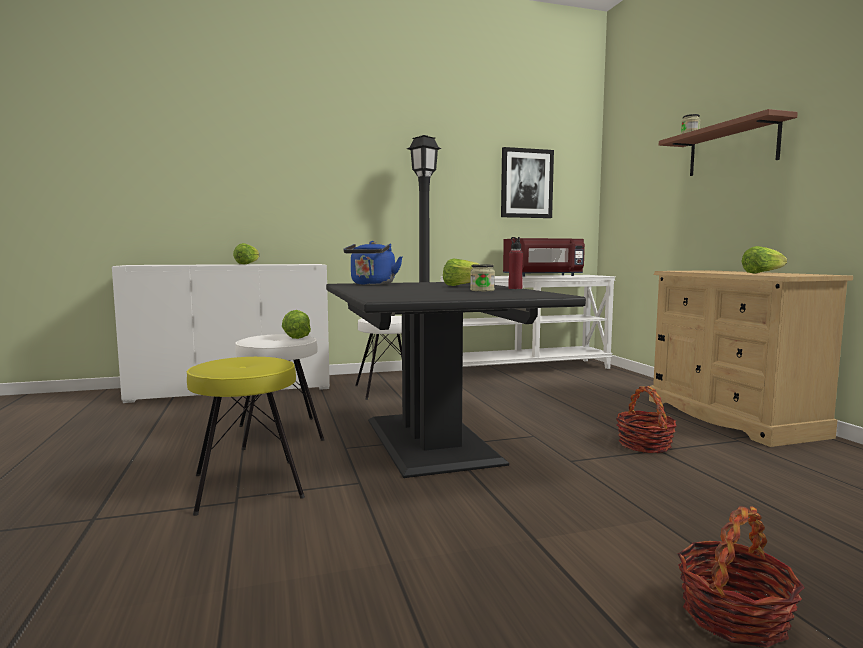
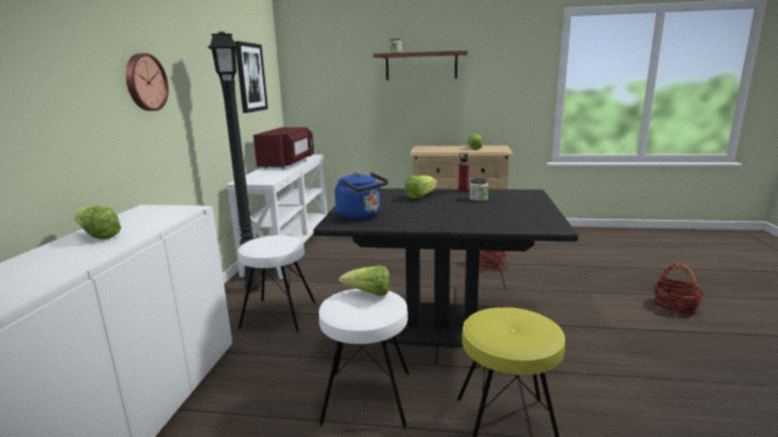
camera: 65 degrees left, 10 degrees up
none -> wall clock [126,53,169,111]

